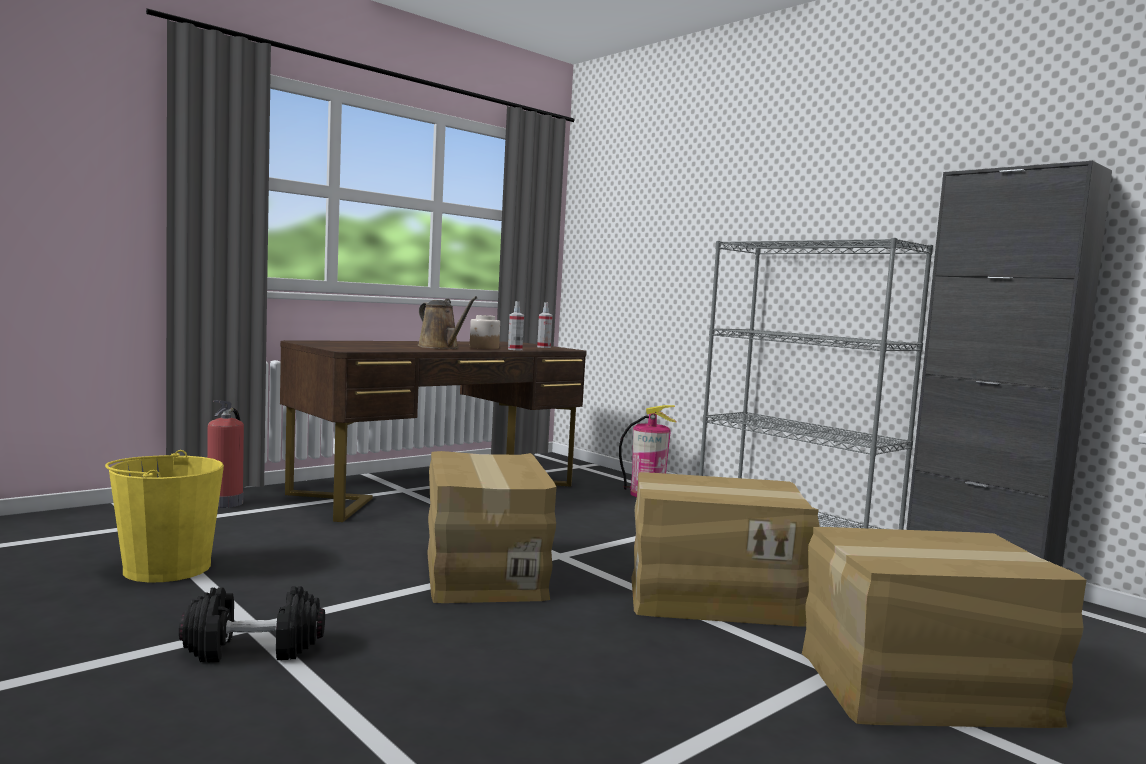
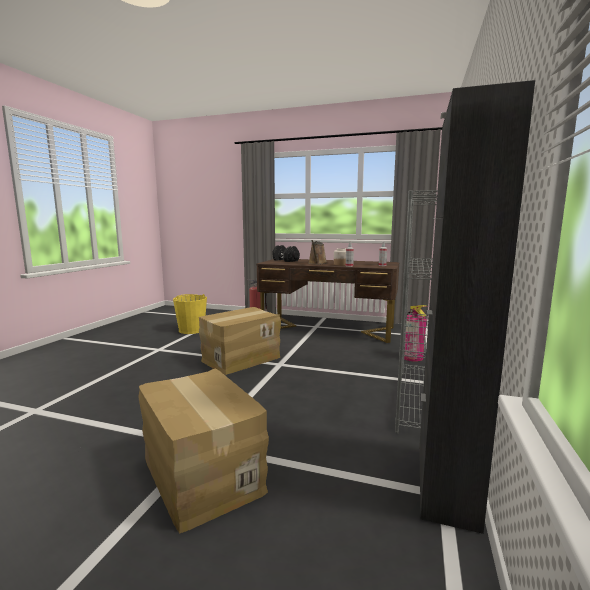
camera: 60 degrees right, 5 degrees up
black dumbbell [179,586,325,662] -> black dumbbell moved to [273,245,300,262]
cardboard box [631,472,820,627] -> none

